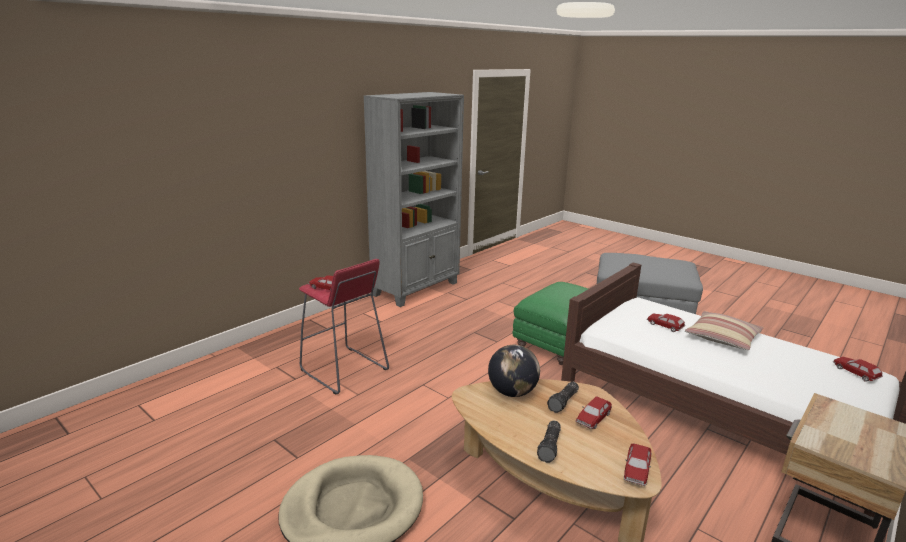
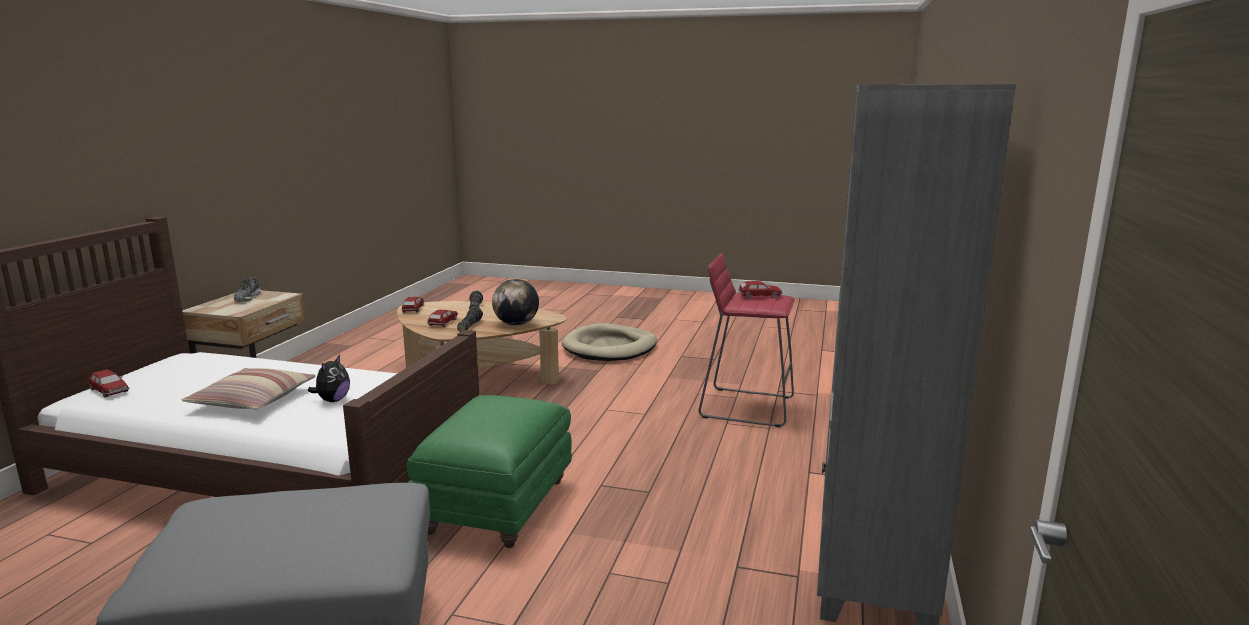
camera: 155 degrees right, 5 degrees down
toy car [647,314,685,332] -> plush toy [308,355,350,402]
none -> shoe [234,277,261,302]

